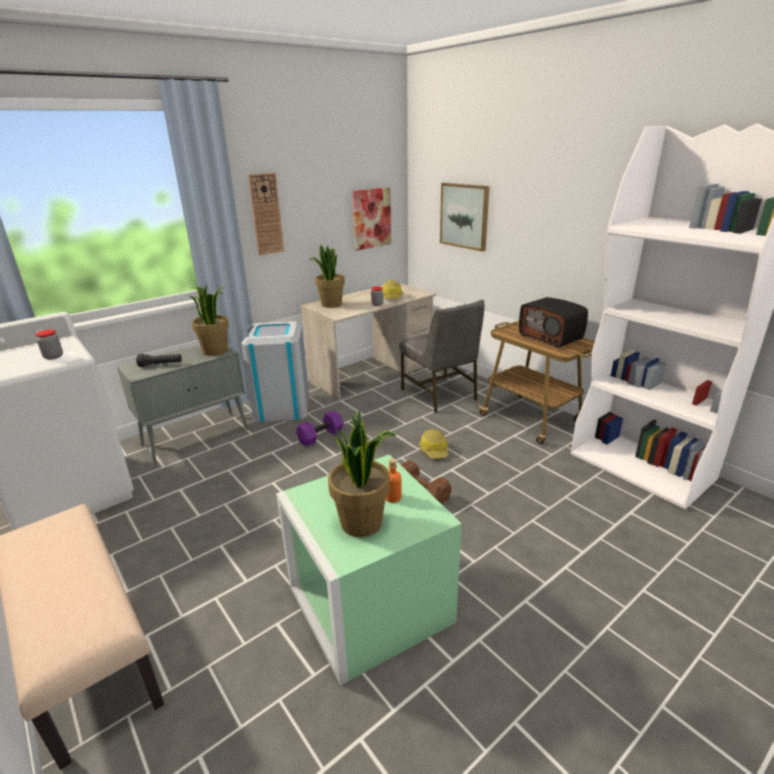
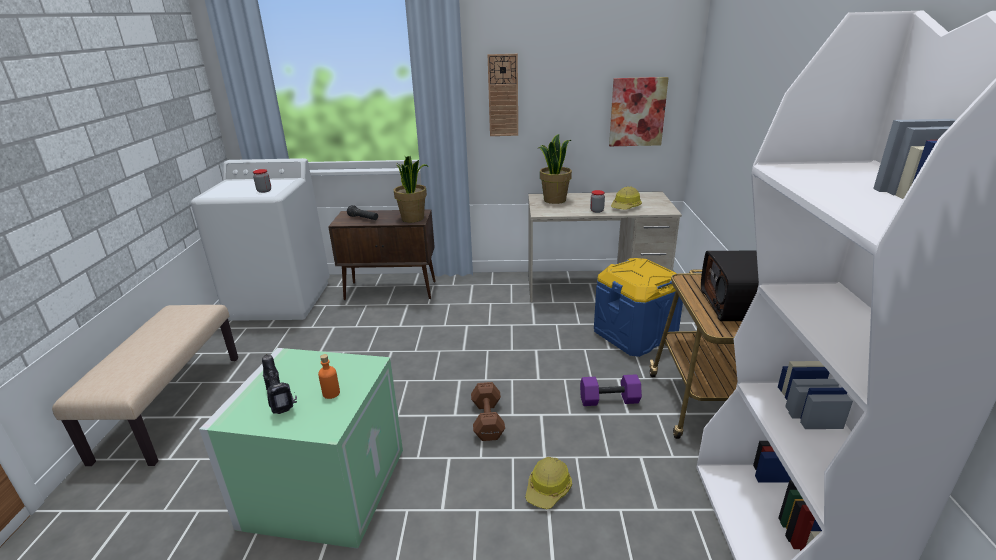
camera: 40 degrees right, 0 degrees up
grey cabinet [117,345,248,464] -> brown cabinet [328,209,436,300]
grey trash can [241,321,309,422] -> none
purple dumbbell [296,410,344,447] -> purple dumbbell moved to [580,374,642,406]
potted plant [328,411,396,537] -> power drill [262,354,297,414]
grey chair [399,300,485,413] -> blue storage box [594,258,683,357]
hard hat [419,429,448,459] -> hard hat moved to [525,457,572,509]
picture [440,183,490,252] -> none

